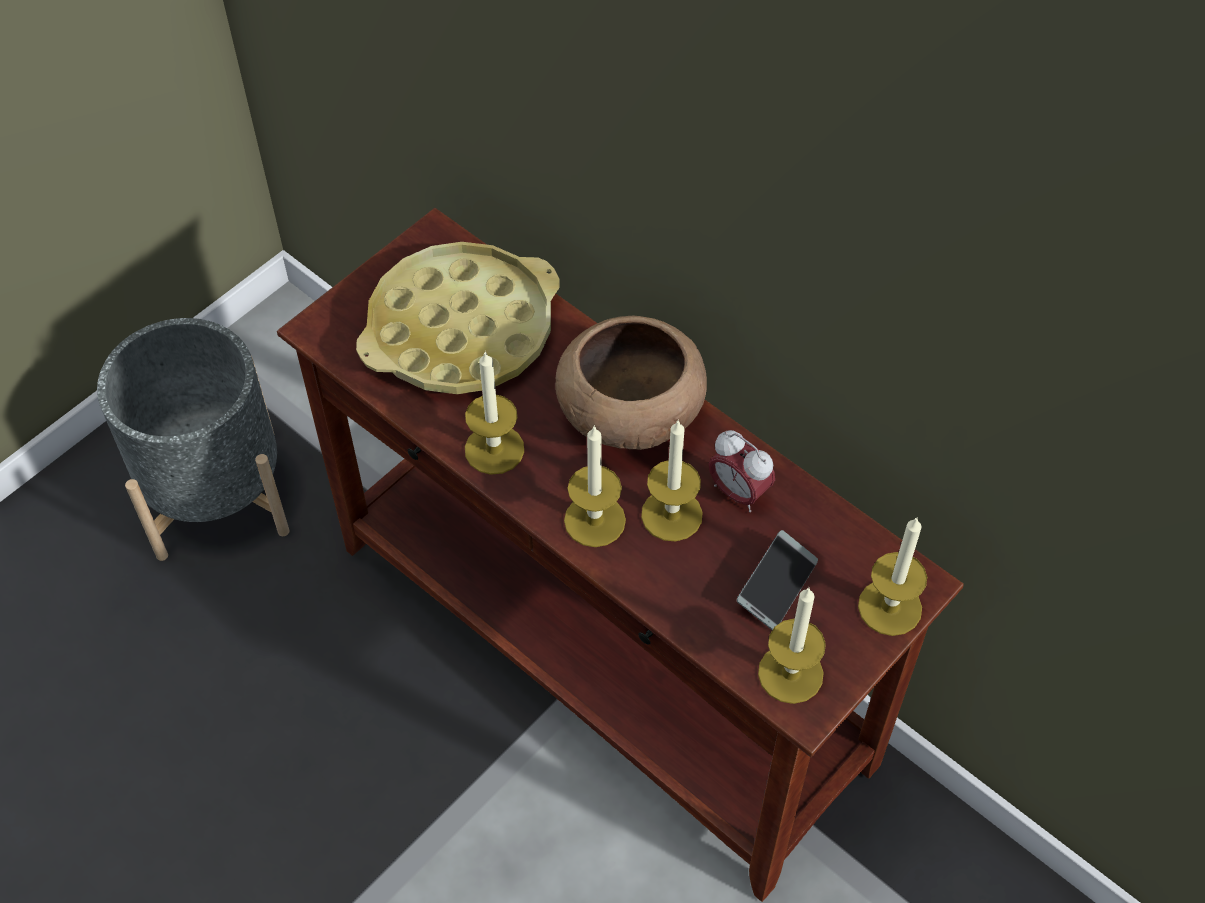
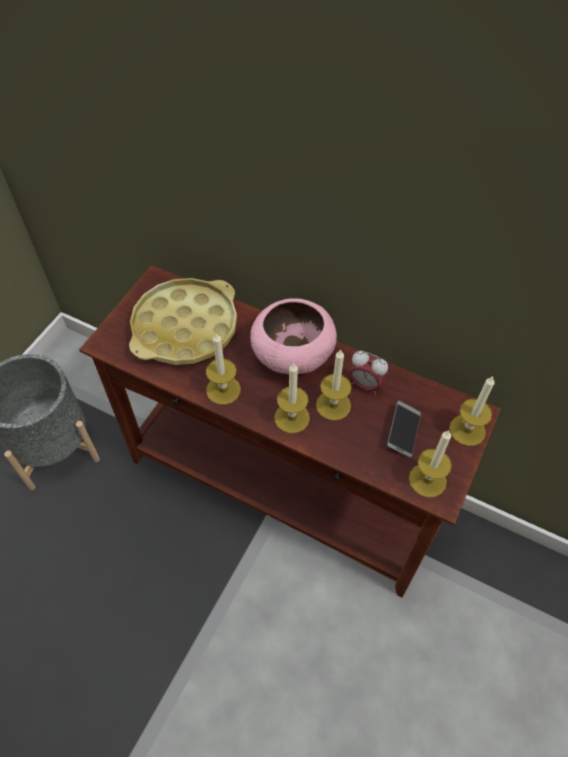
camera: 15 degrees left, 0 degrees up
brown bowl [555,316,707,450] -> pink bowl [250,298,337,374]

